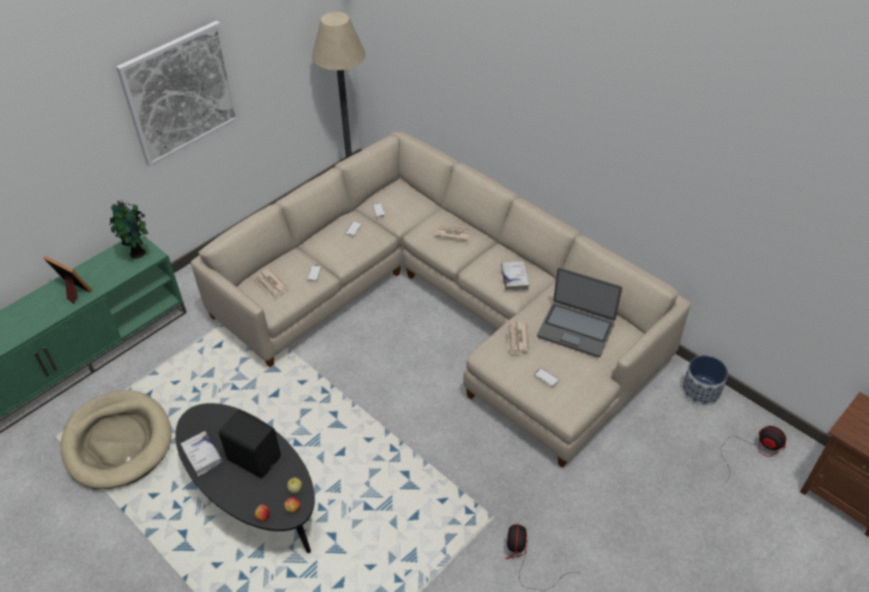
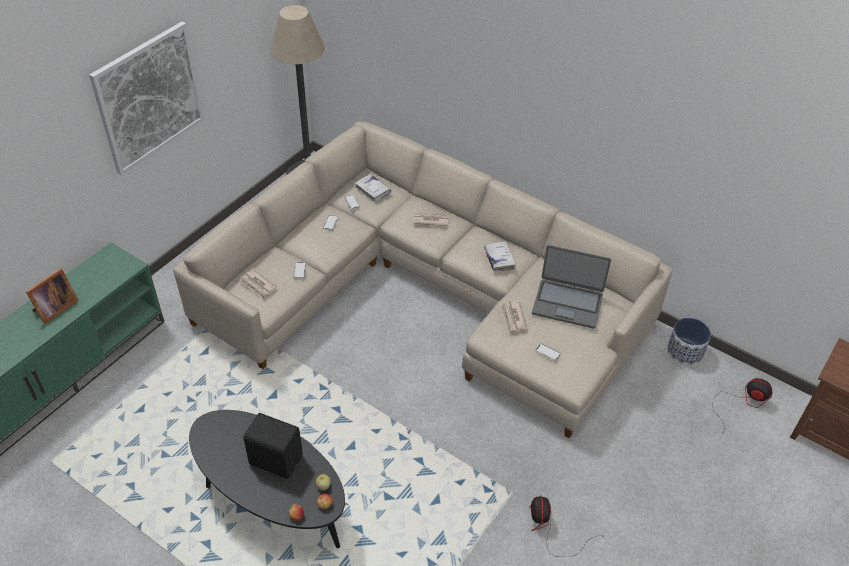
camera: 10 degrees left, 0 degrees up
picture frame [43,256,93,304] -> picture frame turned 105 degrees clockwise [26,268,79,324]
beige dog bed [61,390,172,489] -> none
potted plant [110,200,148,259] -> none
white book [180,431,223,476] -> white book moved to [355,174,391,203]

